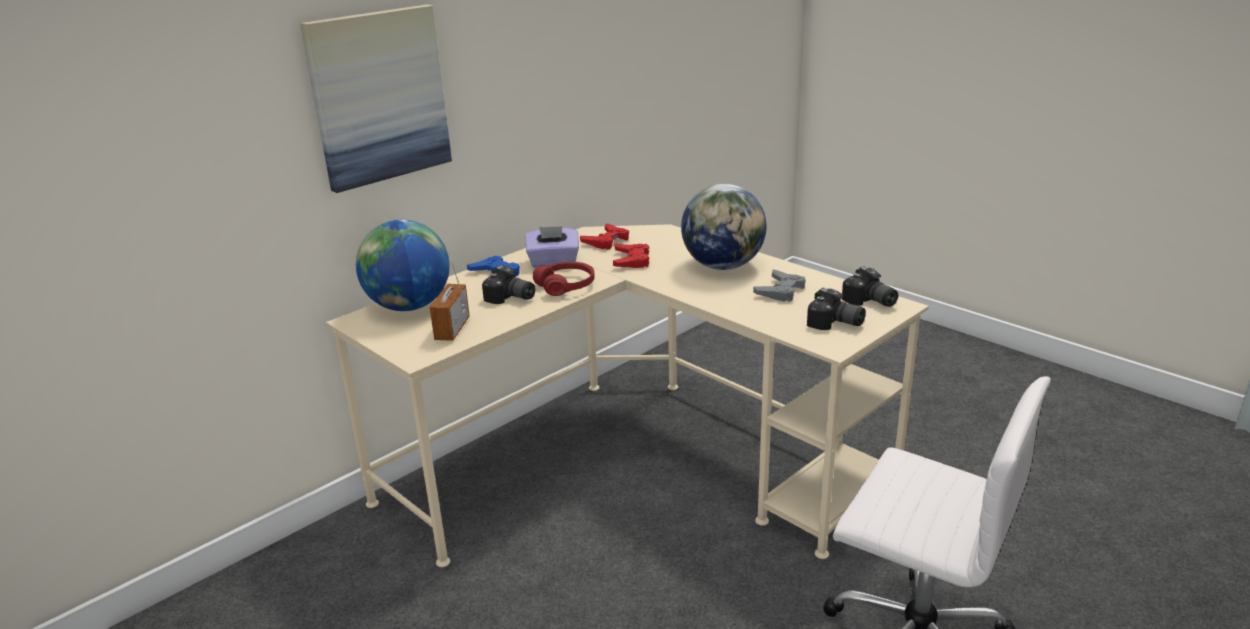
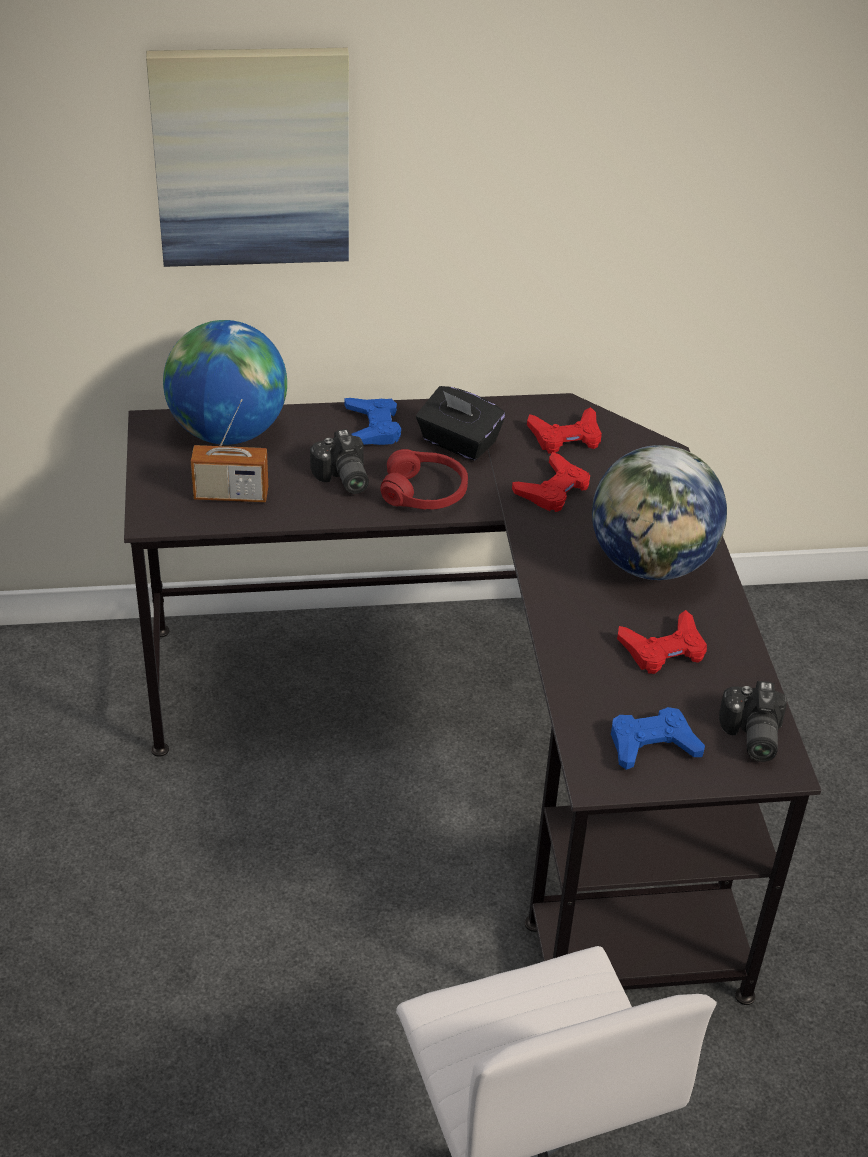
camera: 35 degrees right, 15 degrees up
beige desk [326,224,929,567] -> black desk [124,393,821,1005]
radio [430,261,470,341] -> radio turned 135 degrees counterclockwise [191,399,268,502]
purple tissue box [526,226,579,268] -> black tissue box [416,386,505,461]
grey game controller [753,269,806,302] -> red game controller [617,610,707,674]
camera [807,288,866,330] -> blue game controller [611,707,705,770]

